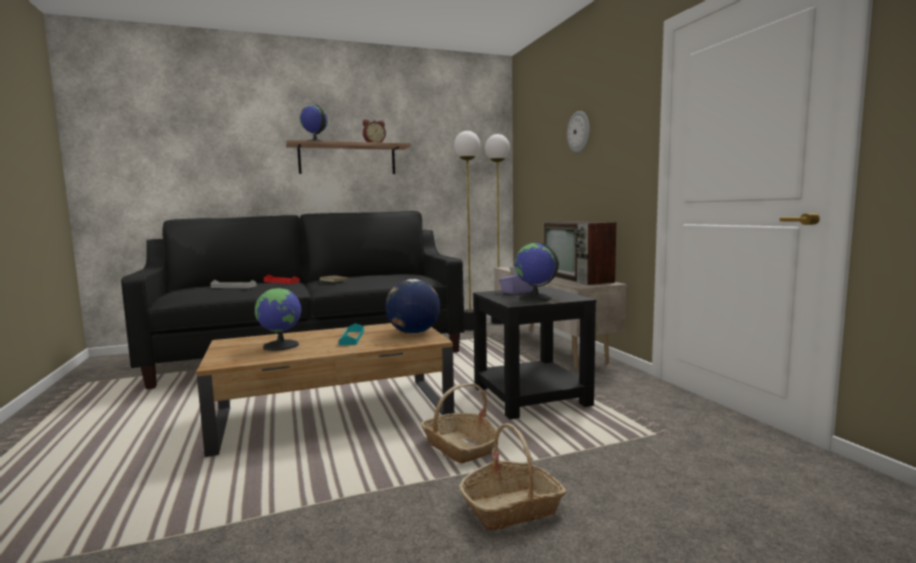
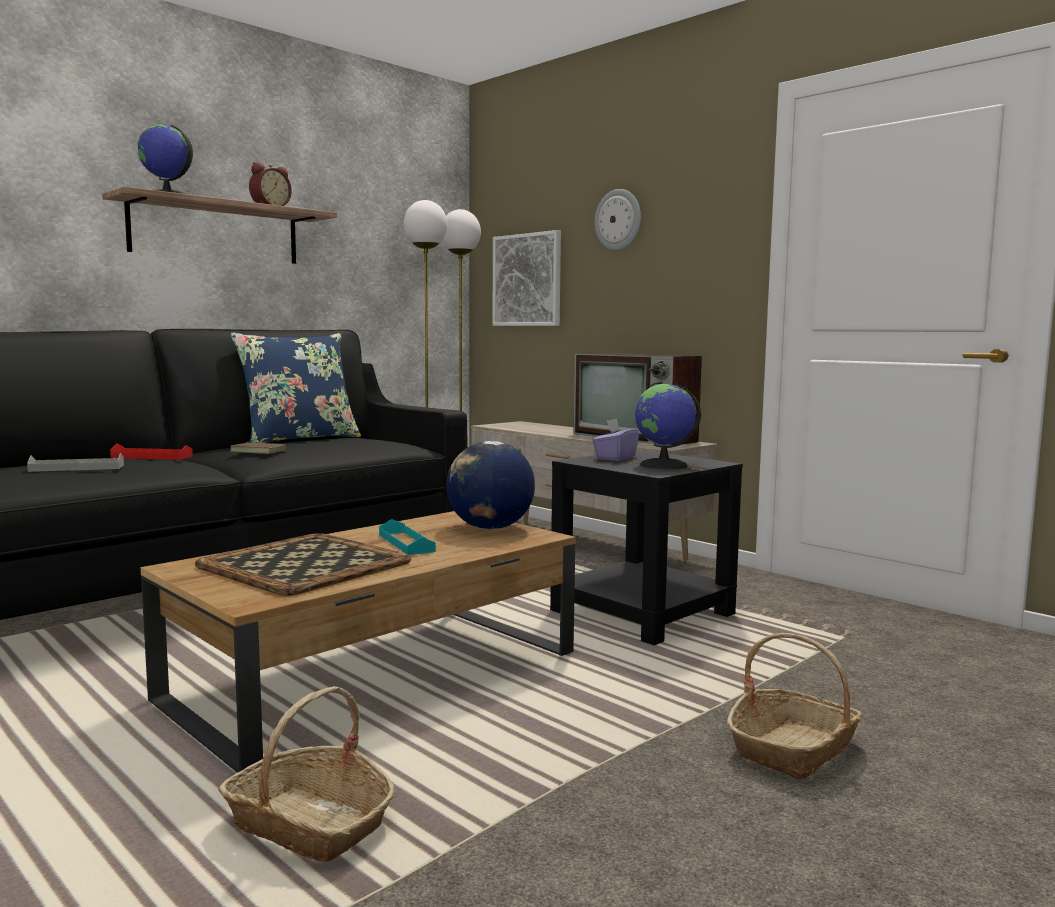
camera: 25 degrees left, 0 degrees up
globe [255,287,301,351] -> tray [195,533,411,596]
basket [421,383,496,463] -> basket moved to [218,686,395,862]
none -> blue pillow [231,333,361,443]
none -> picture [492,230,561,326]

